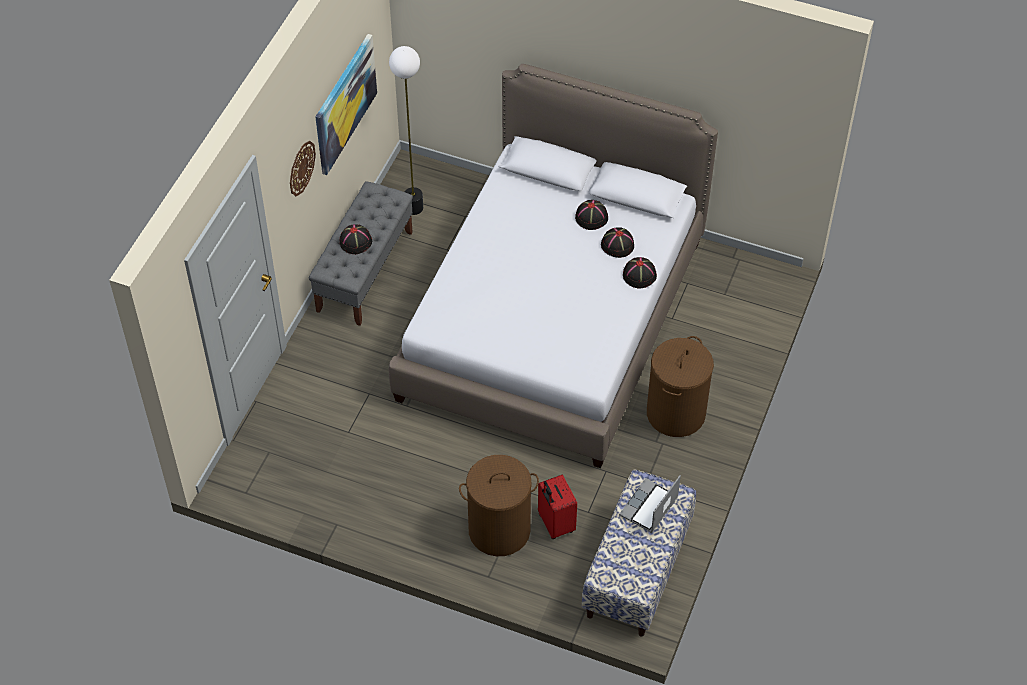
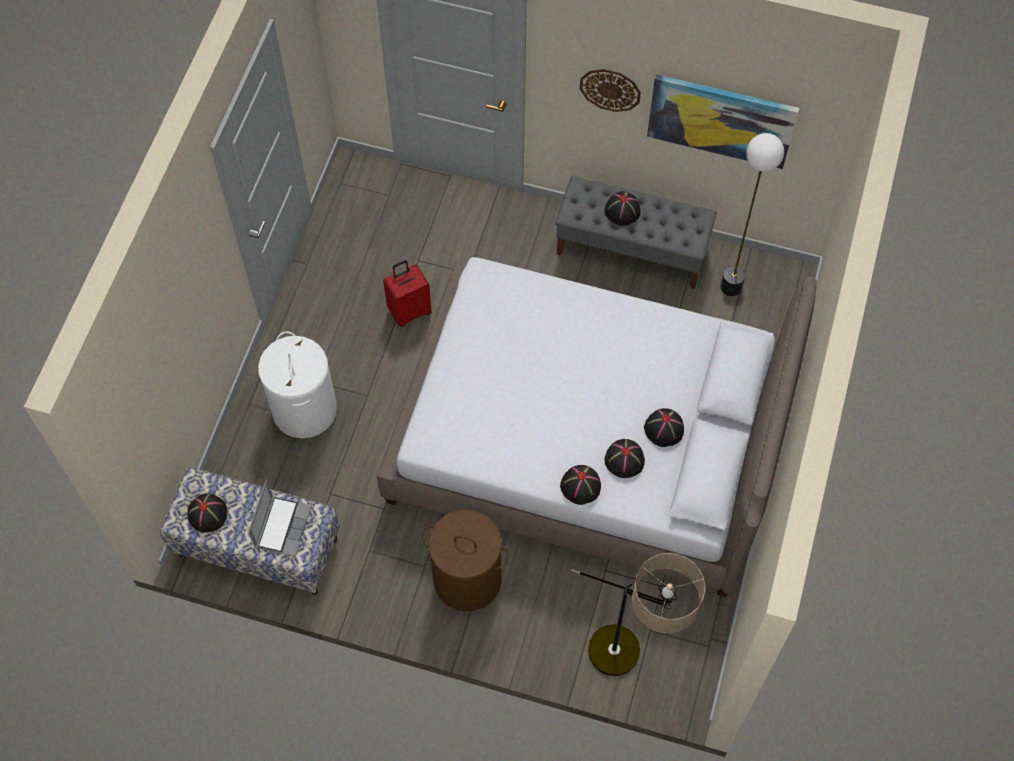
camera: 85 degrees right, 10 degrees up
brown laundry basket [459,455,539,556] -> white laundry basket [258,331,337,438]
red suitcase [538,475,577,539] -> red suitcase moved to [383,260,431,327]
laptop [619,475,681,533] -> laptop turned 75 degrees clockwise [249,480,312,557]
none -> black hat [187,493,227,533]
none -> floor lamp [570,553,705,676]

